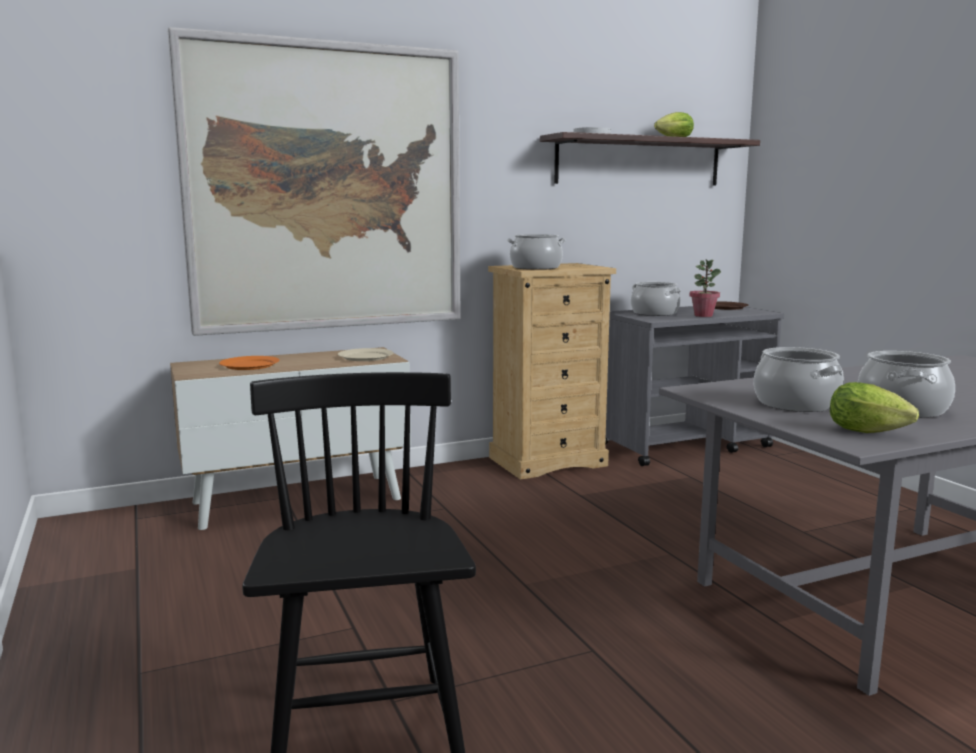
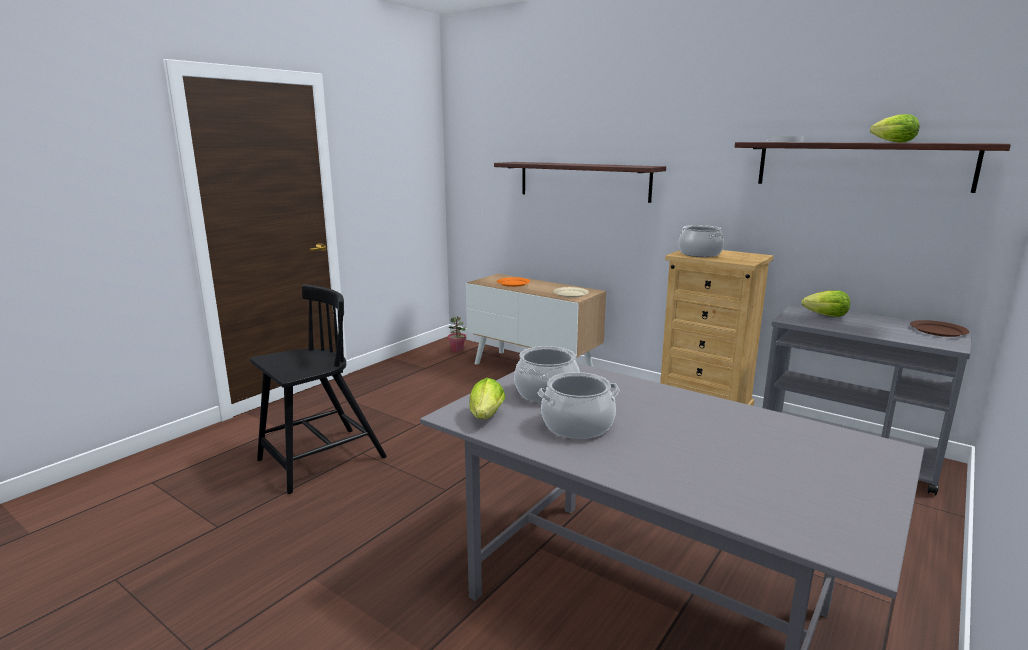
camera: 60 degrees right, 5 degrees up
picture [168,27,460,336] -> shelf [494,162,666,203]
cooking pot [631,282,681,316] -> lettuce [801,290,850,317]
potted plant [690,260,721,317] -> potted plant moved to [448,316,466,352]

